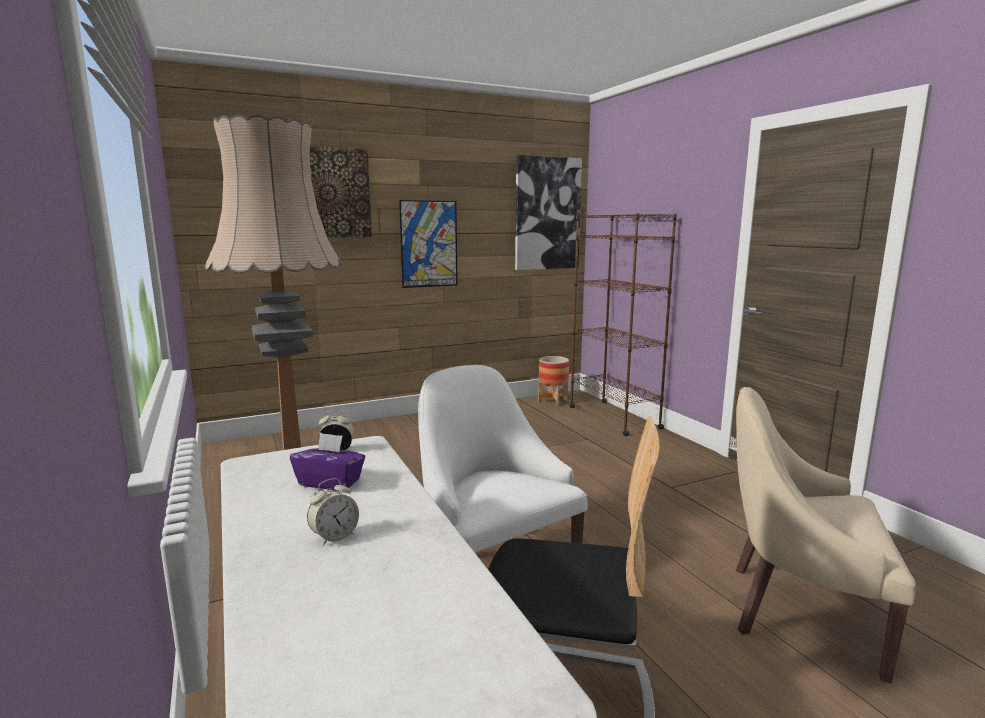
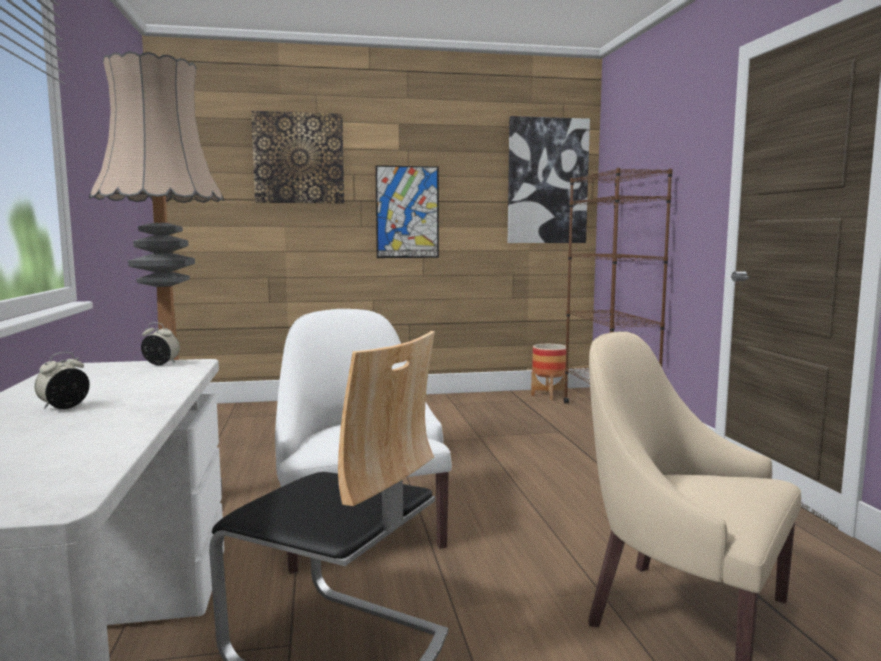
camera: 15 degrees right, 5 degrees down
purple tissue box [290,433,365,491] -> none
alarm clock [307,478,359,546] -> alarm clock turned 150 degrees clockwise [34,352,90,409]

